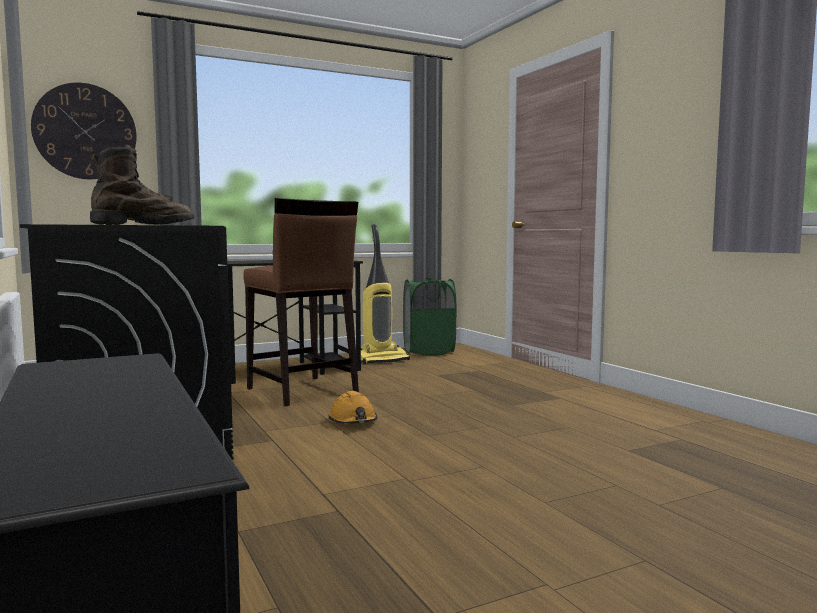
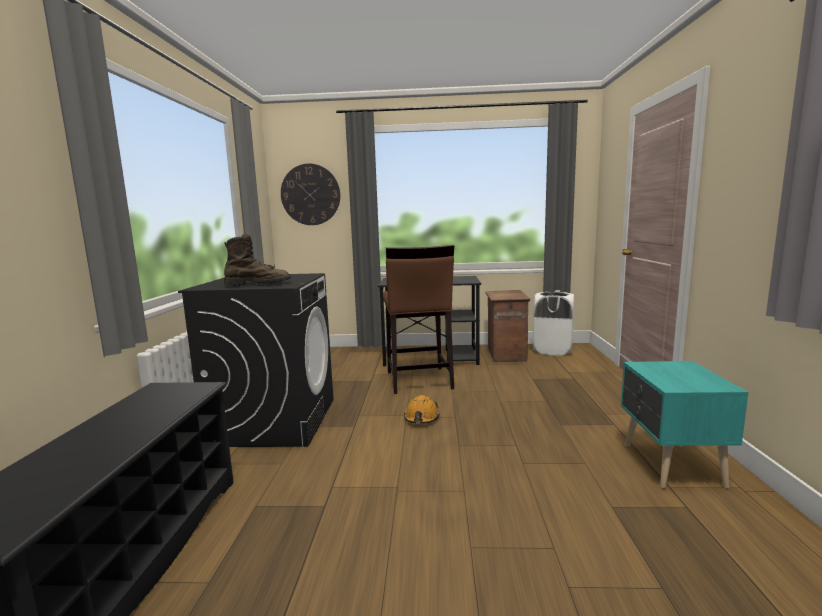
camera: 30 degrees right, 5 degrees up
vacuum cleaner [361,224,410,364] -> crate [485,290,531,362]
green laundry basket [403,278,456,356] -> white laundry basket [533,290,574,356]
none -> turquoise nightstand [621,361,748,489]

